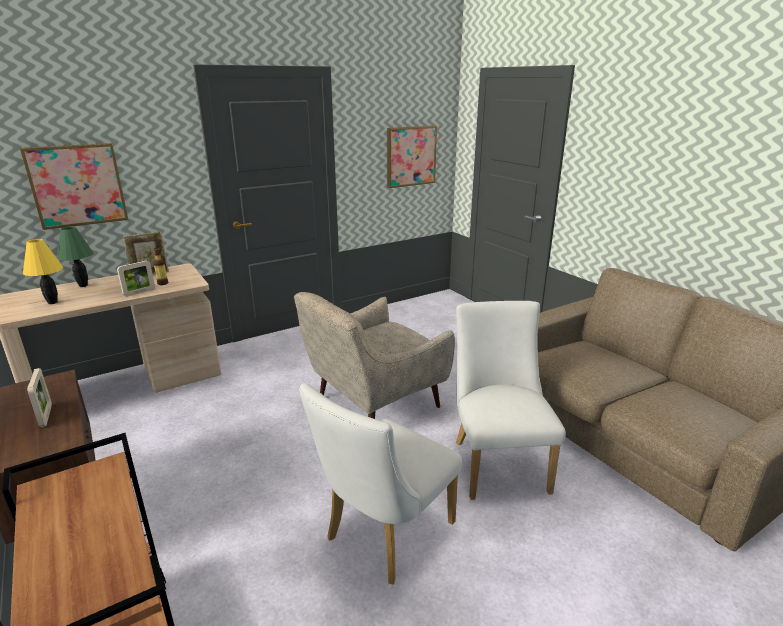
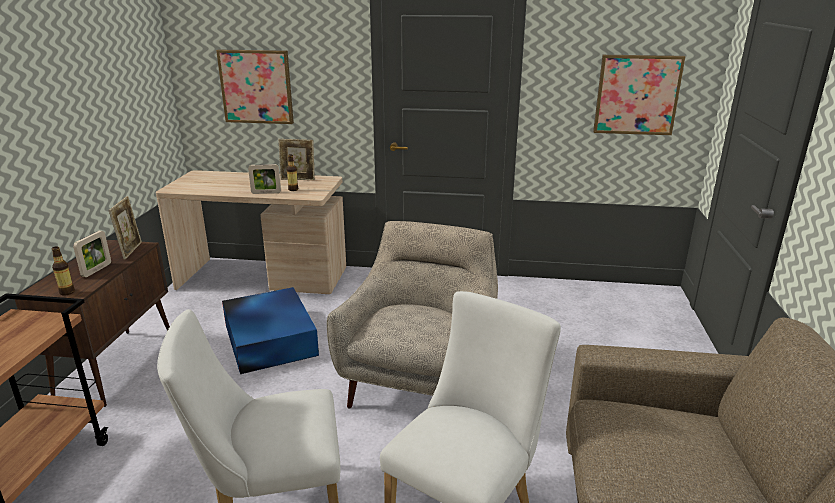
camera: 40 degrees right, 0 degrees up
yellow table lamp [23,239,63,304] -> none
green table lamp [57,226,93,287] -> none
beige armchair [294,292,455,419] -> beige armchair turned 105 degrees clockwise [327,221,498,408]
none -> bottle [52,246,75,296]
none -> picture frame [109,196,142,260]
none -> blue storage box [222,287,319,374]

